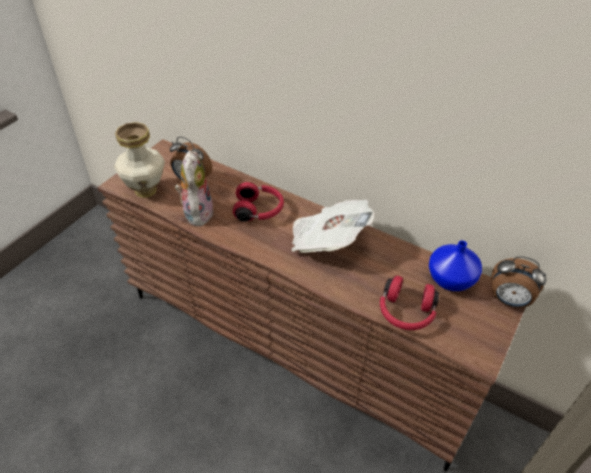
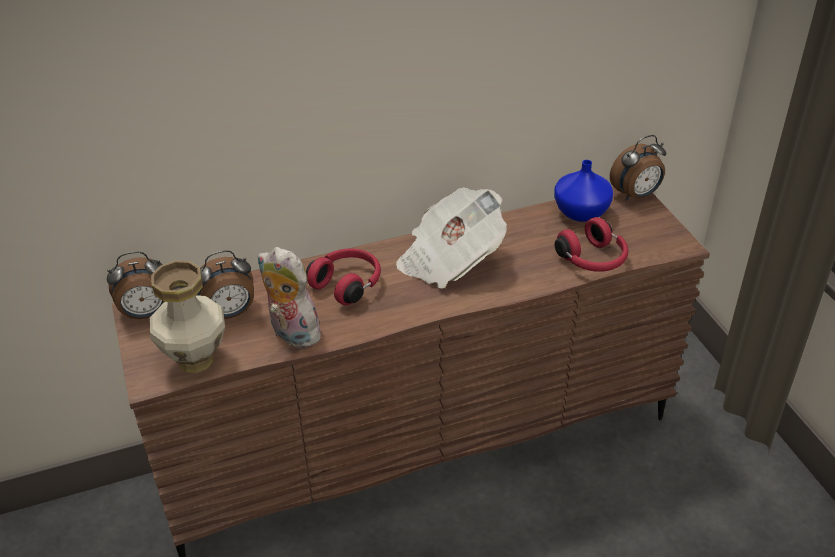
camera: 50 degrees left, 5 degrees down
none -> alarm clock [107,251,164,319]

